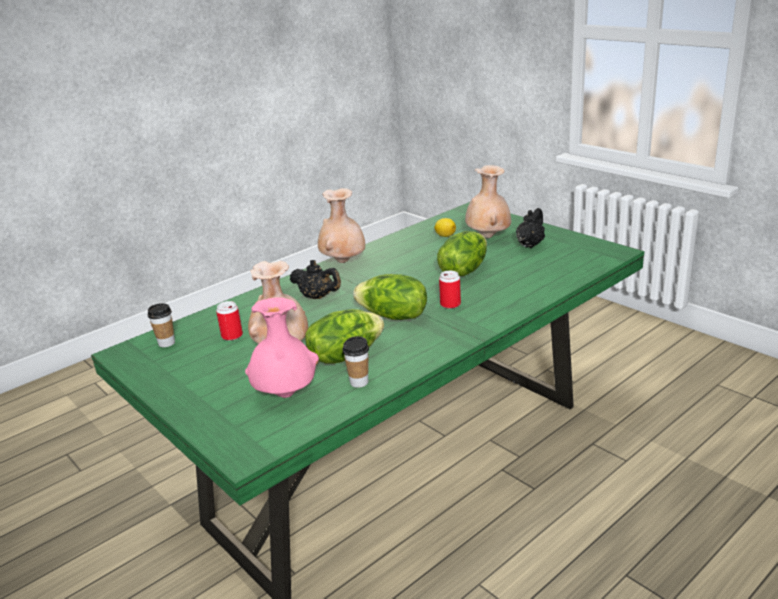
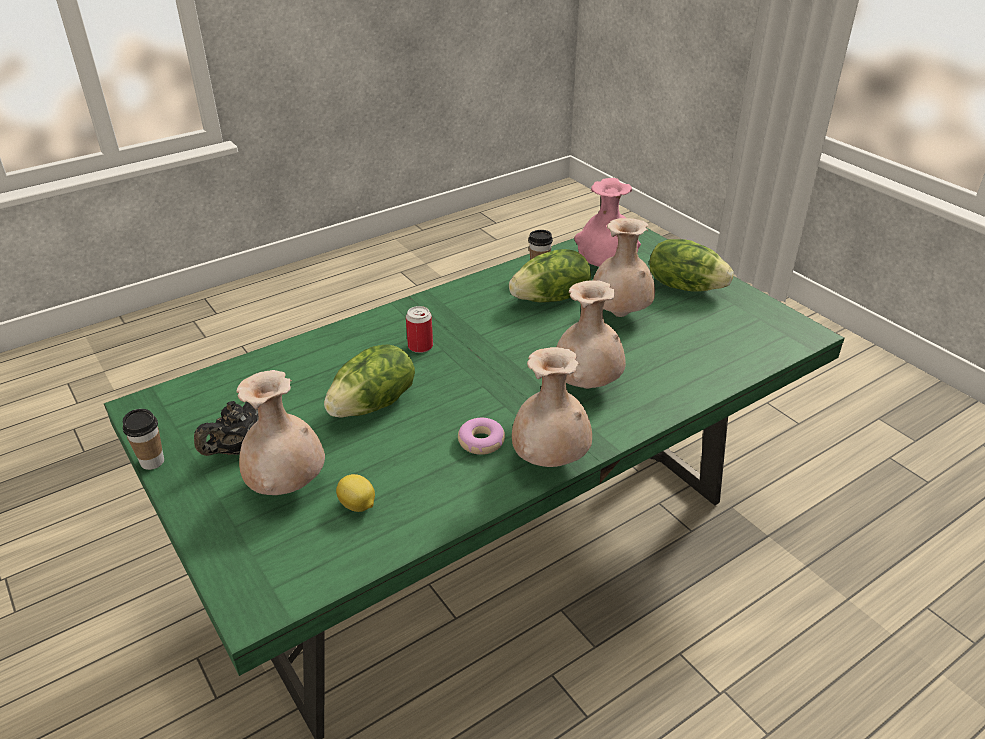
camera: 175 degrees left, 10 degrees up
cup [148,303,175,347] -> cup moved to [123,409,164,470]
can [216,301,243,341] -> none
black teapot [290,260,341,299] -> beige vase [556,280,626,389]
lettuce [353,274,427,320] -> lettuce moved to [649,239,733,292]
none -> donut [458,418,505,455]

